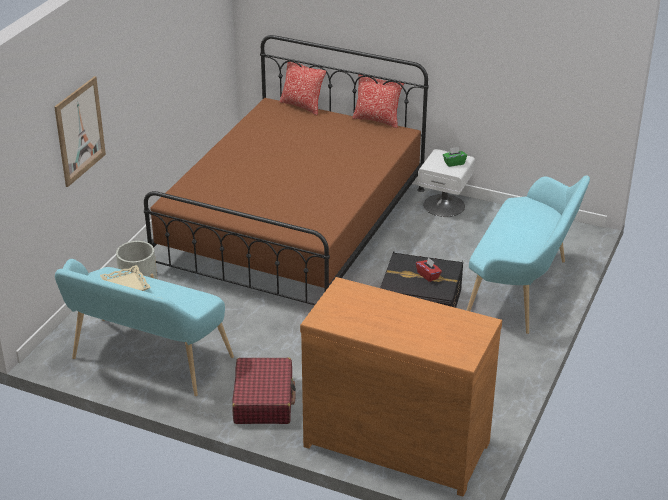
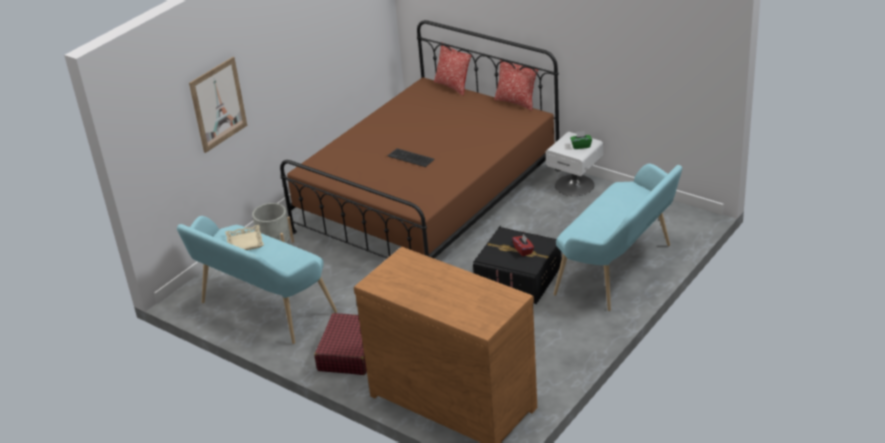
camera: 15 degrees right, 0 degrees up
none -> keyboard [388,148,435,167]

